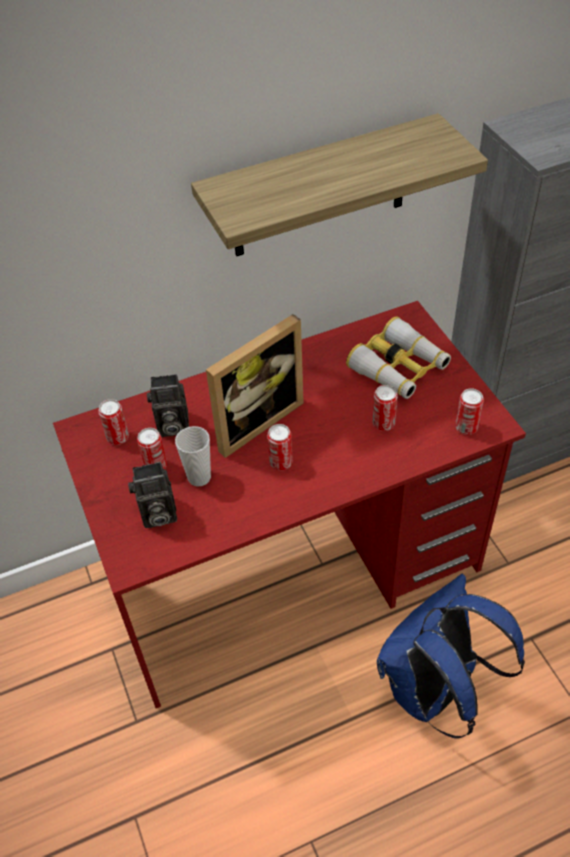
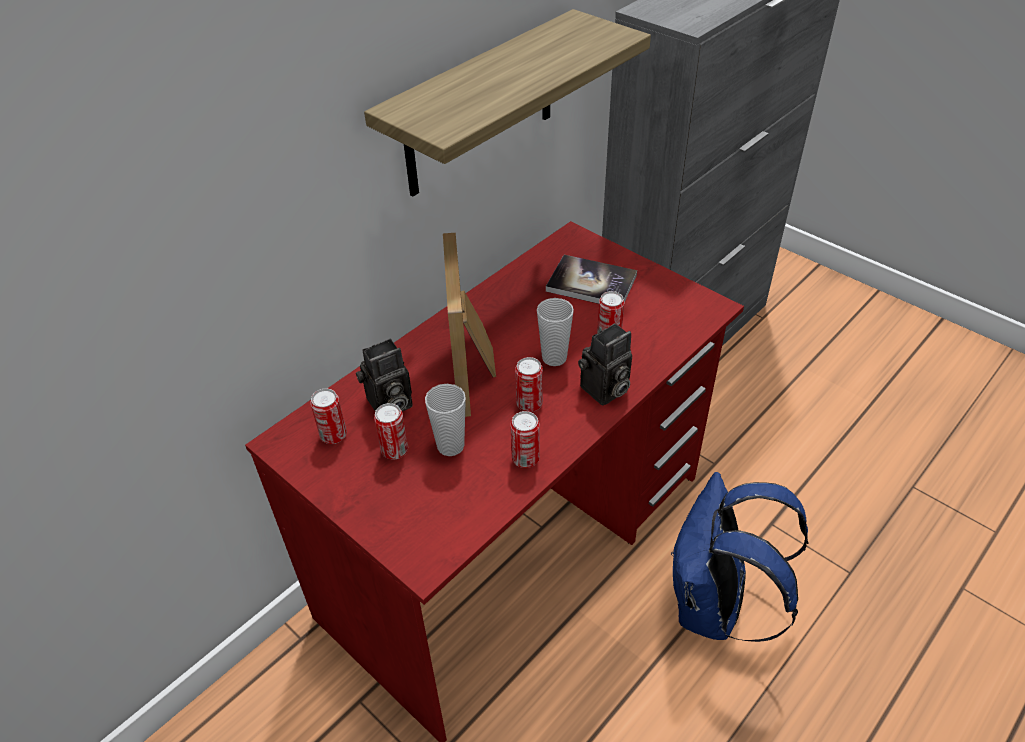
camera: 25 degrees left, 5 degrees down
camera [128,462,177,528] -> camera moved to [578,323,632,405]
picture frame [206,314,304,458] -> picture frame turned 150 degrees clockwise [443,233,496,417]
binoculars [346,316,451,399] -> book [546,255,637,304]
can [455,388,484,435] -> can moved to [510,411,540,468]
none -> cup [537,298,574,366]

